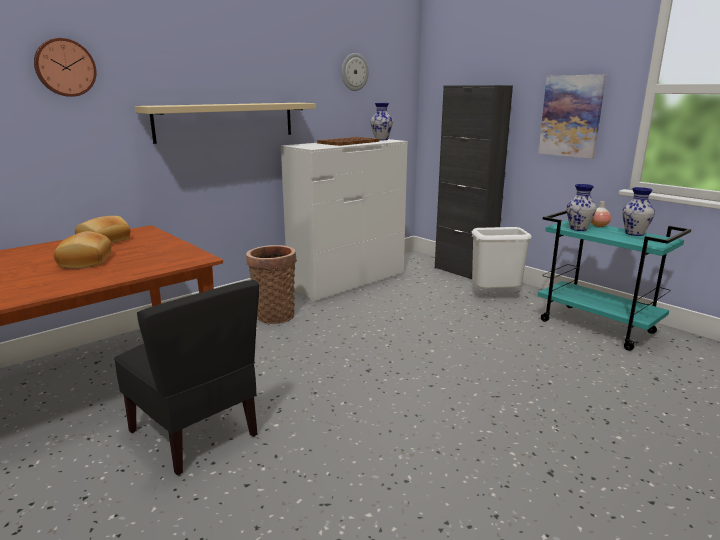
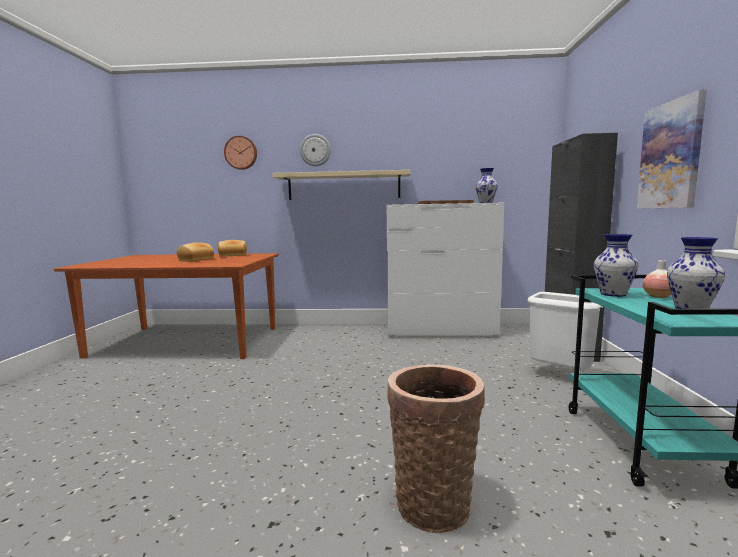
camera: 45 degrees right, 10 degrees down
black chair [114,280,259,475] -> none
basket [246,245,297,324] -> basket moved to [387,365,485,533]
wall clock [341,53,369,91] -> wall clock moved to [300,134,331,166]

